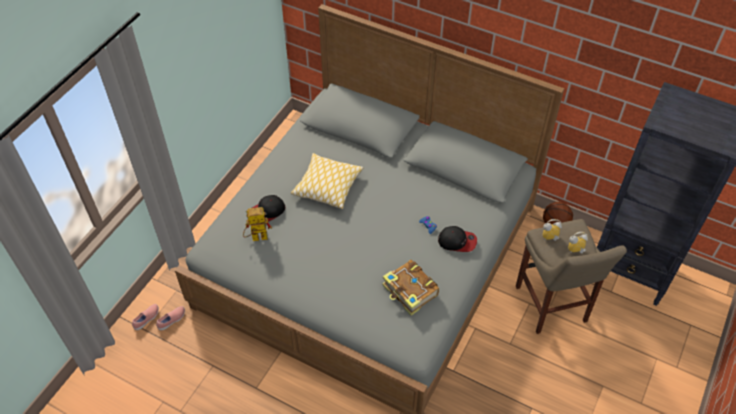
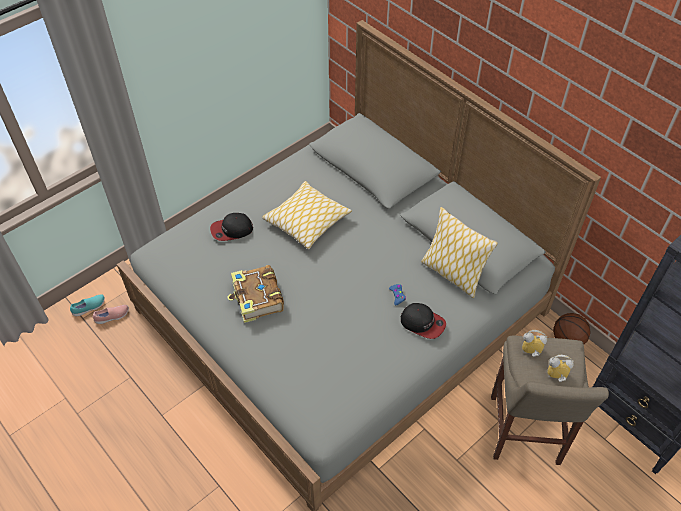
camera: 20 degrees right, 0 degrees up
pink shoe [132,304,159,330] -> turquoise shoe [70,294,105,316]
toy robot [243,207,272,241] -> none
book [383,260,439,315] -> book moved to [228,265,284,323]
none -> pillow [421,207,498,298]

